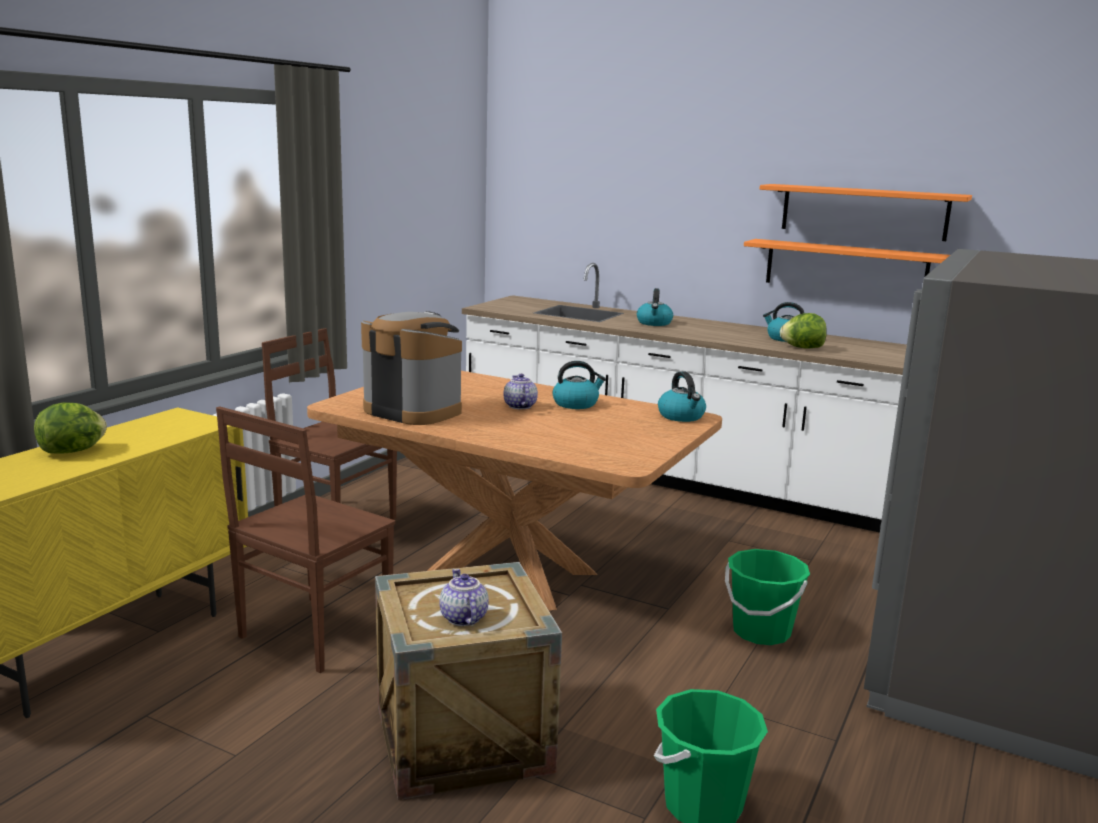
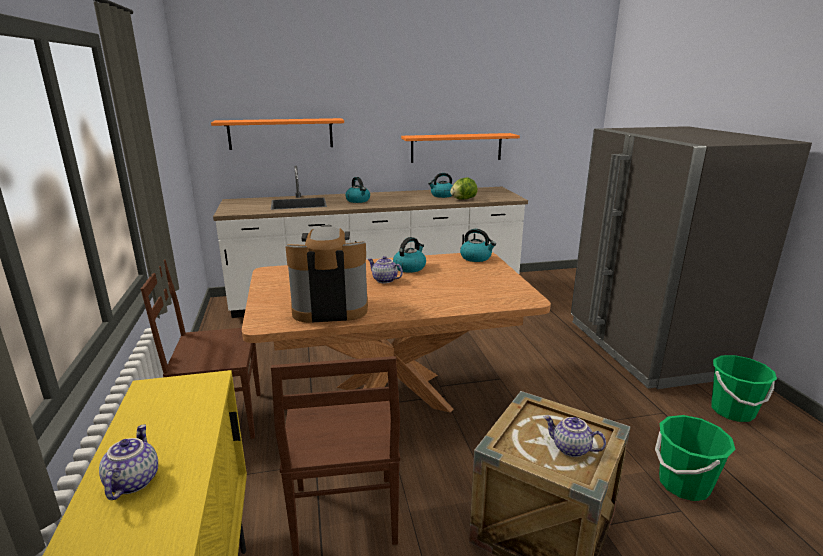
camera: 40 degrees left, 5 degrees up
lettuce [34,402,107,453] -> teapot [99,424,158,500]
green bucket [725,549,810,645] -> green bucket moved to [711,355,777,422]
orange shelf [760,184,972,241] -> orange shelf moved to [211,118,344,150]

